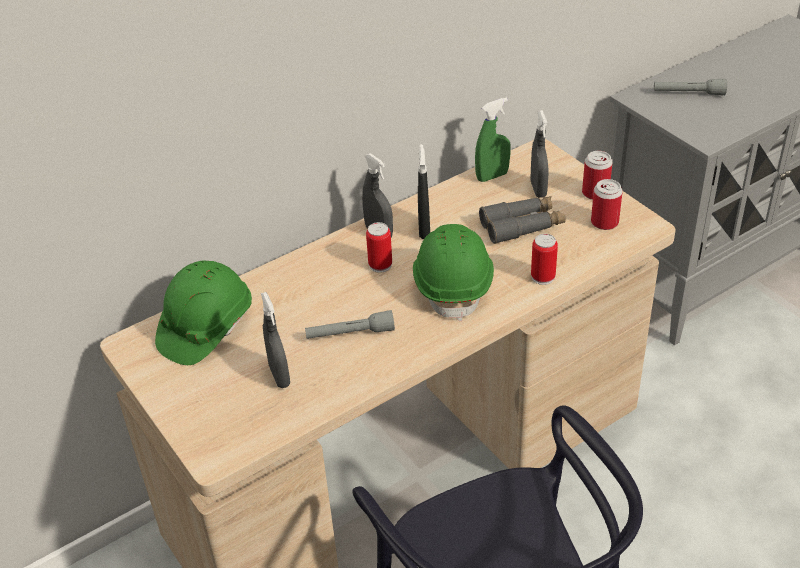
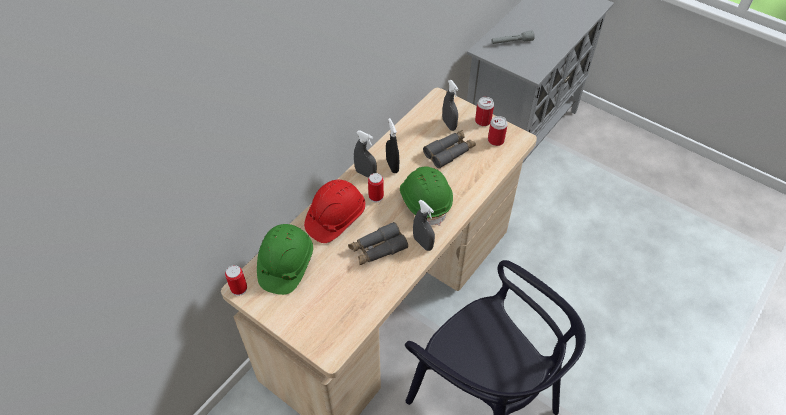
camera: 20 degrees left, 10 degrees up
grey spray bottle [261,292,290,388] -> grey spray bottle moved to [413,200,435,251]
grey flashlight [305,310,395,339] -> grey binoculars [348,222,408,265]
green spray bottle [475,97,511,182] -> none
can [531,234,558,285] -> can moved to [225,265,247,296]
none -> red hard hat [304,180,365,243]

